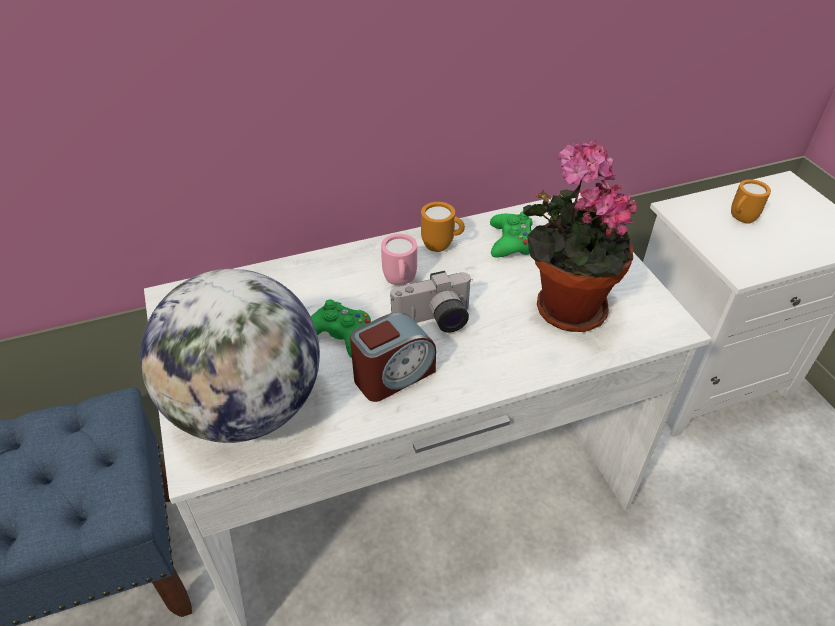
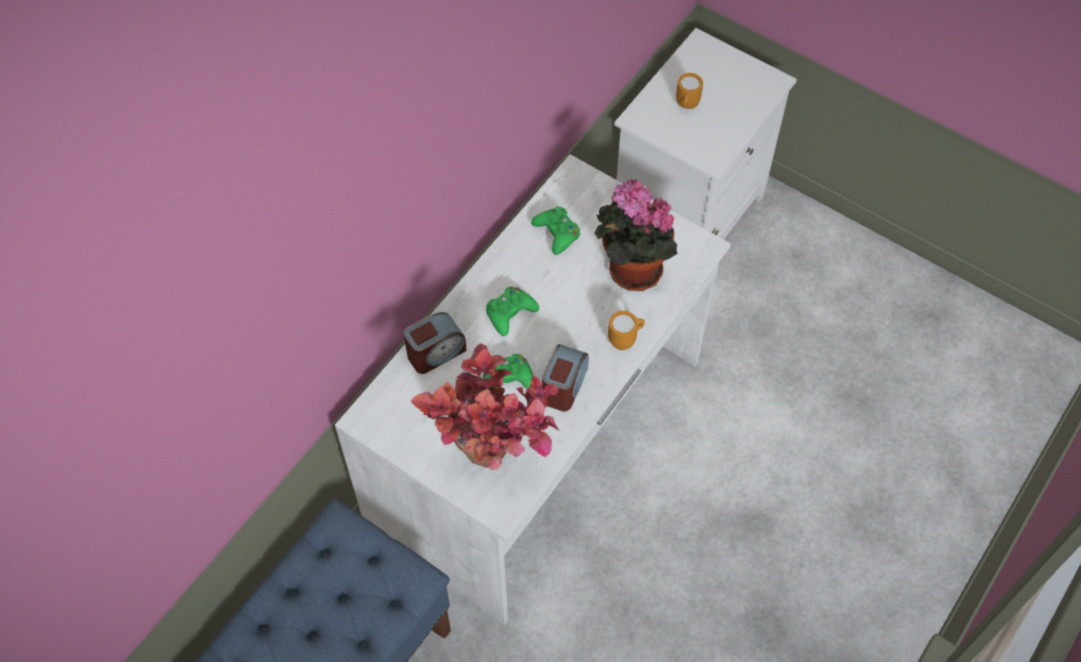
camera: 35 degrees left, 15 degrees up
globe [140,269,320,443] -> potted plant [411,343,559,470]
pink mug [381,234,417,285] -> green game controller [486,286,539,336]
camera [390,271,473,333] -> none
orange mug [421,202,465,252] -> orange mug moved to [608,311,645,350]
none -> alarm clock [404,312,467,374]

